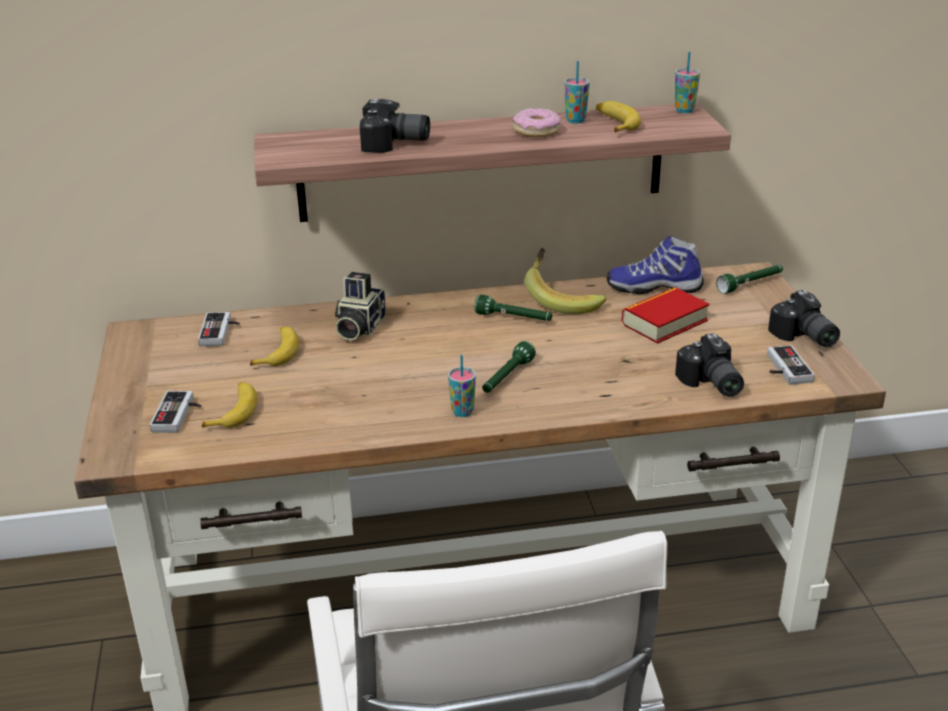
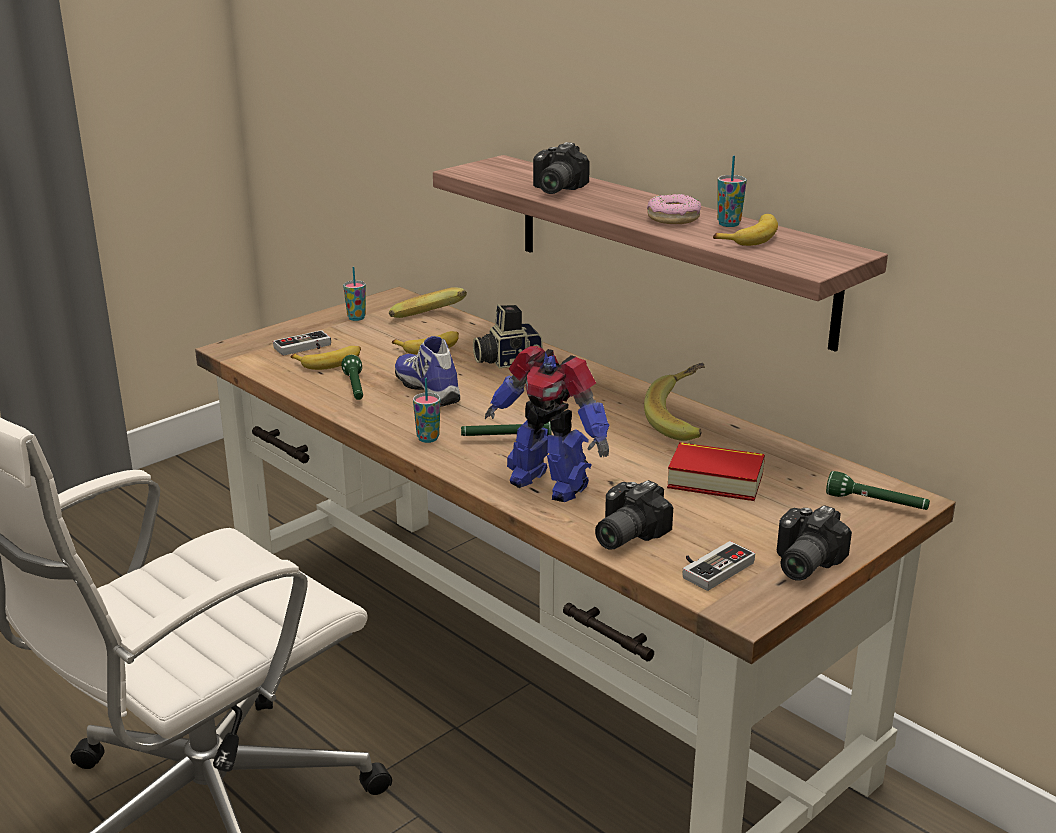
camera: 55 degrees right, 5 degrees down
game controller [198,312,240,347] -> banana [389,287,467,318]
camera [360,99,430,153] -> camera turned 45 degrees clockwise [533,142,590,194]
green flashlight [474,295,552,321] -> green flashlight moved to [341,355,363,400]
shoe [607,236,704,294] -> shoe moved to [395,336,460,407]
cup [675,52,700,113] -> cup moved to [343,267,366,321]
none -> toy robot [485,346,609,502]

